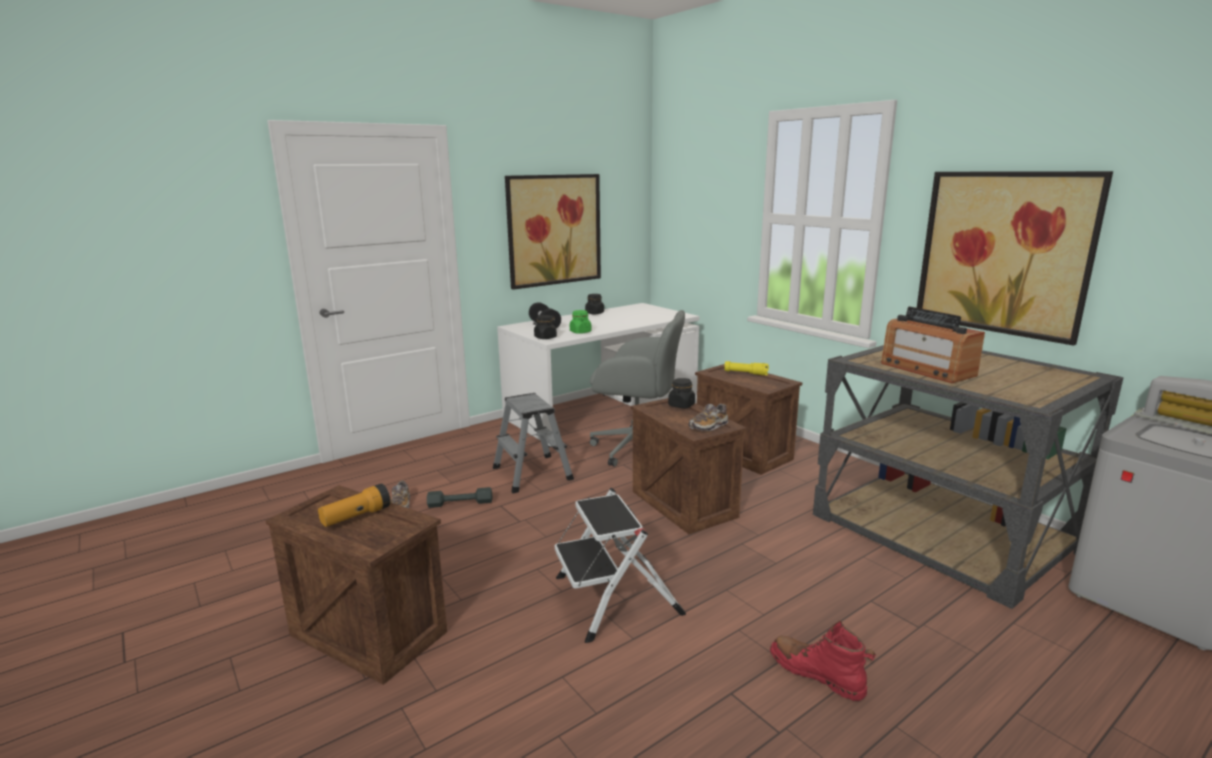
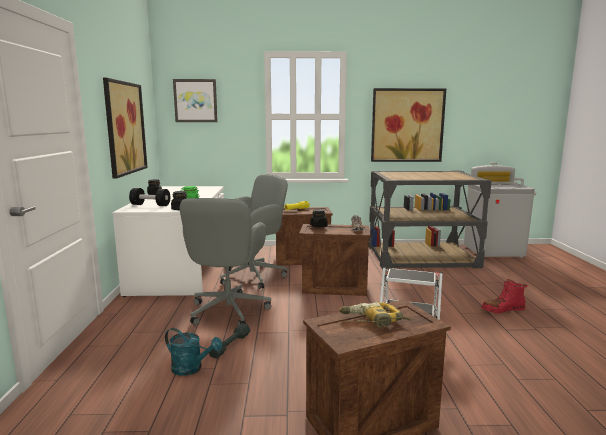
camera: 55 degrees left, 5 degrees down
flashlight [318,484,391,527] -> power drill [340,302,411,328]
shoe [391,480,410,508] -> turquoise watering can [165,328,222,376]
grey step ladder [493,393,574,493] -> grey office chair [180,198,271,326]
radio [881,307,985,383] -> none
none -> picture [173,79,218,122]

